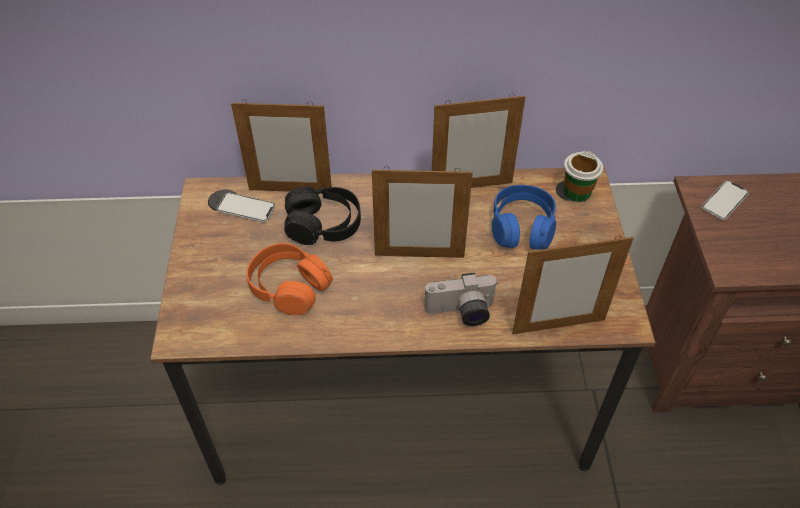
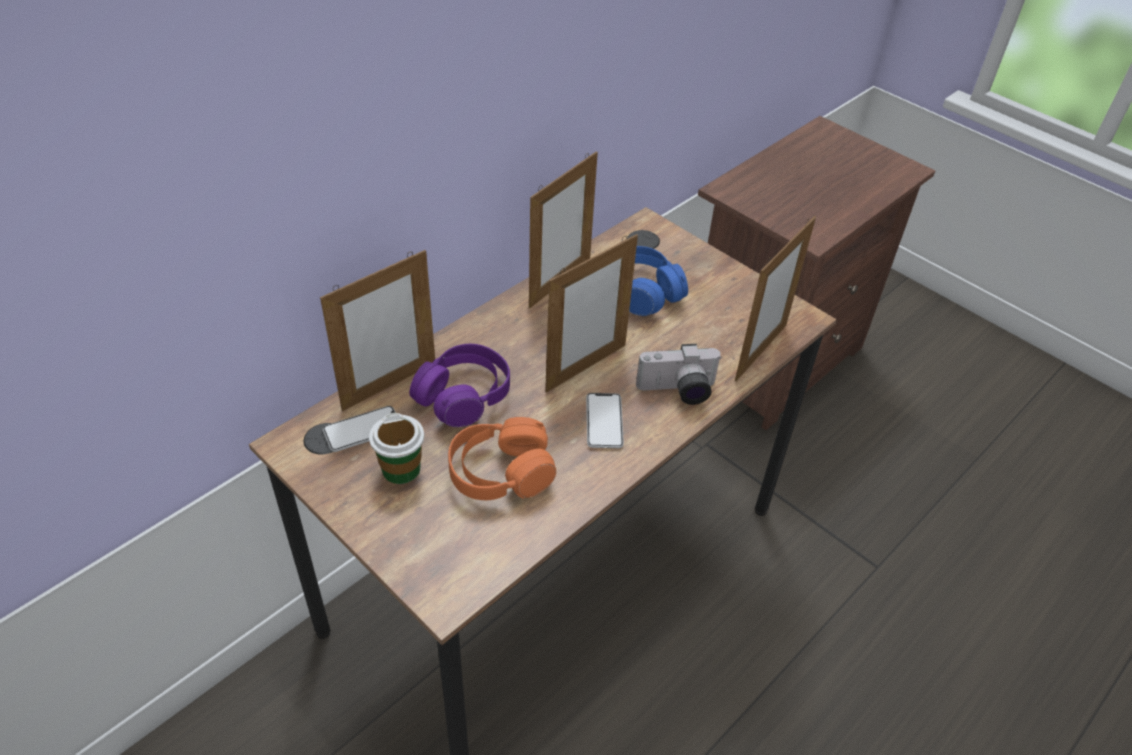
camera: 45 degrees left, 5 degrees down
black headphones [284,186,361,245] -> purple headphones [409,344,510,427]
camera [424,272,497,326] -> camera turned 45 degrees clockwise [636,344,722,405]
cup [564,151,603,202] -> cup moved to [369,413,424,484]
phone [702,180,749,220] -> phone moved to [586,393,624,448]

